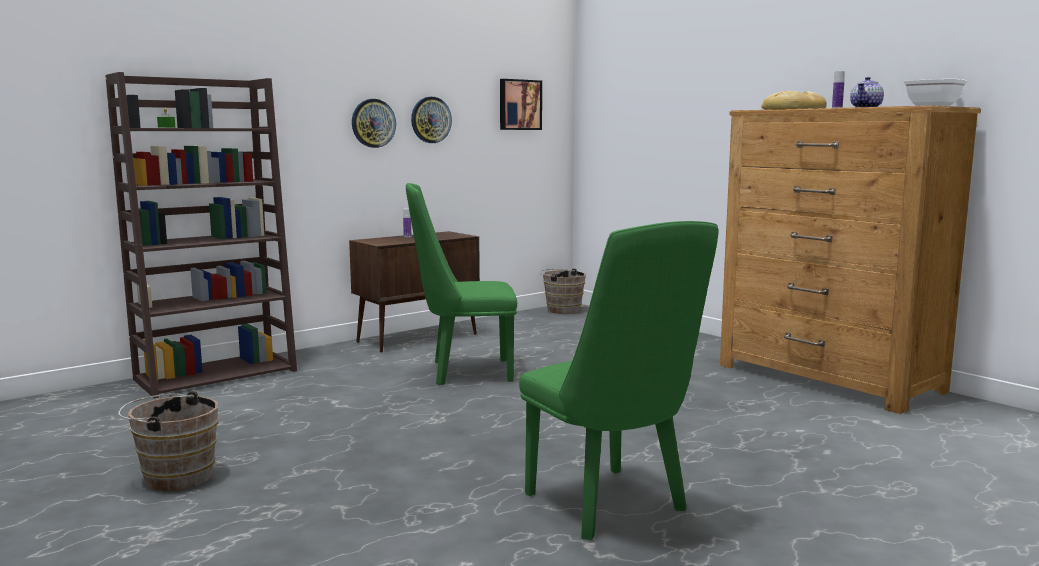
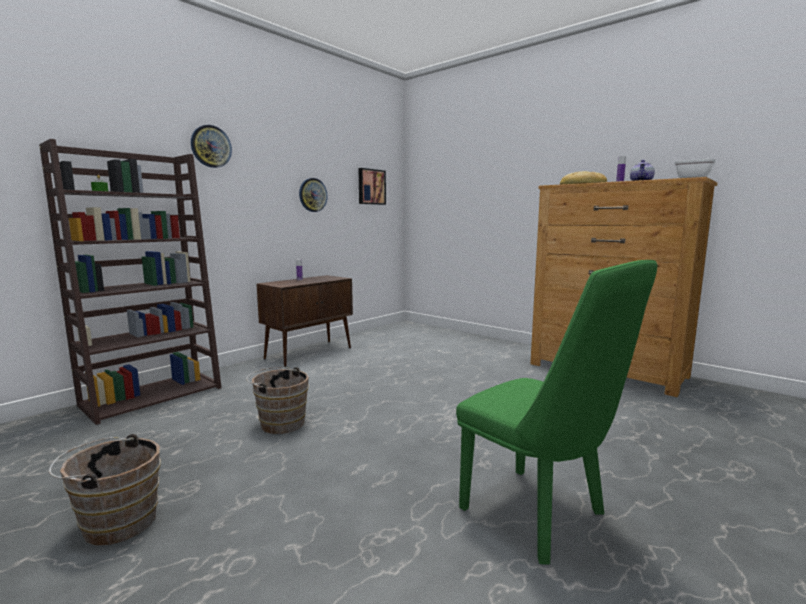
camera: 10 degrees left, 0 degrees up
wall clock [352,99,396,148] -> wall clock moved to [191,125,232,168]
green chair [406,183,517,385] -> none
brown bucket [539,268,586,314] -> brown bucket moved to [246,367,309,434]

